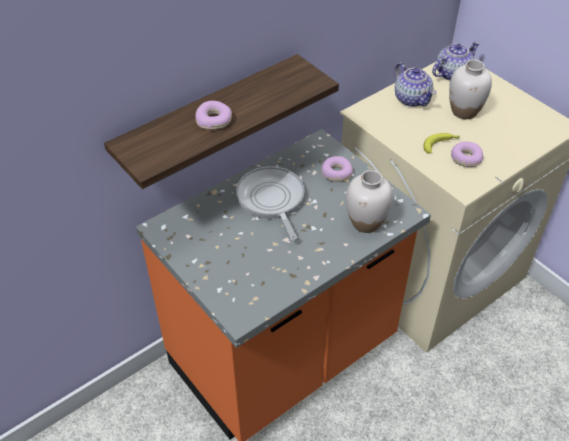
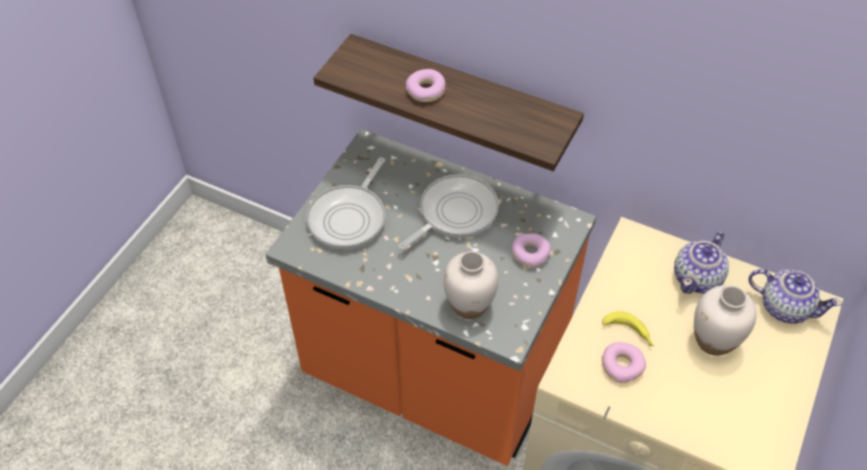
camera: 65 degrees right, 5 degrees up
none -> frying pan [306,157,385,250]

